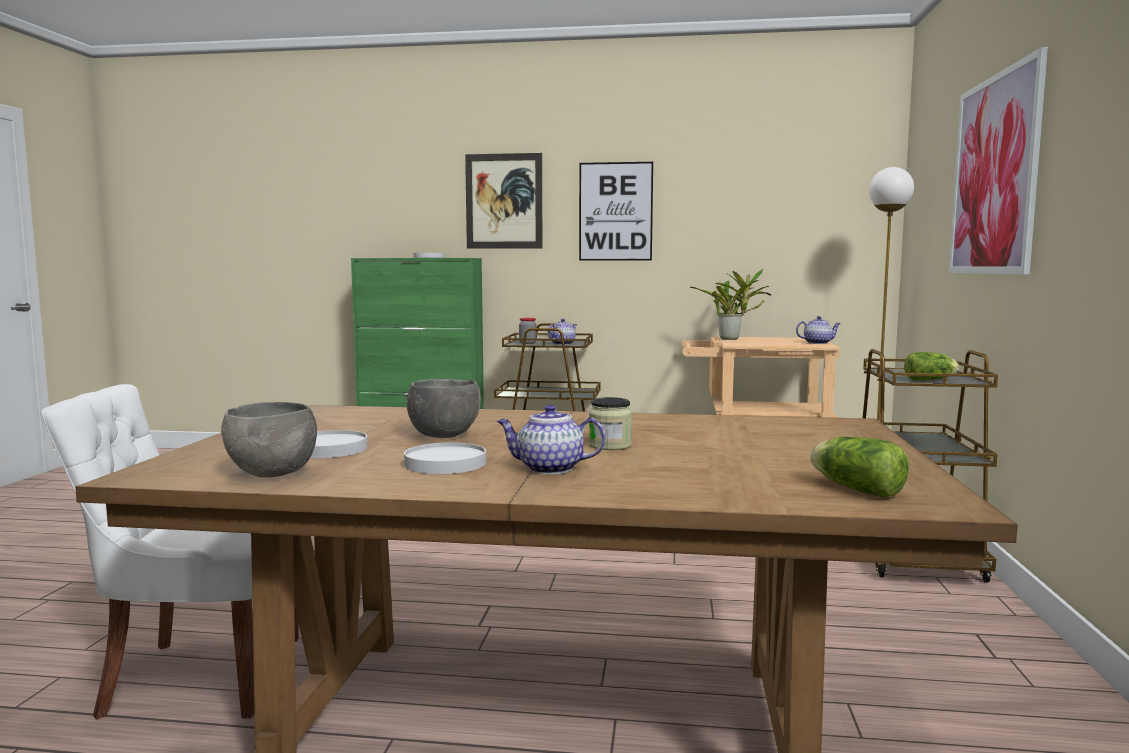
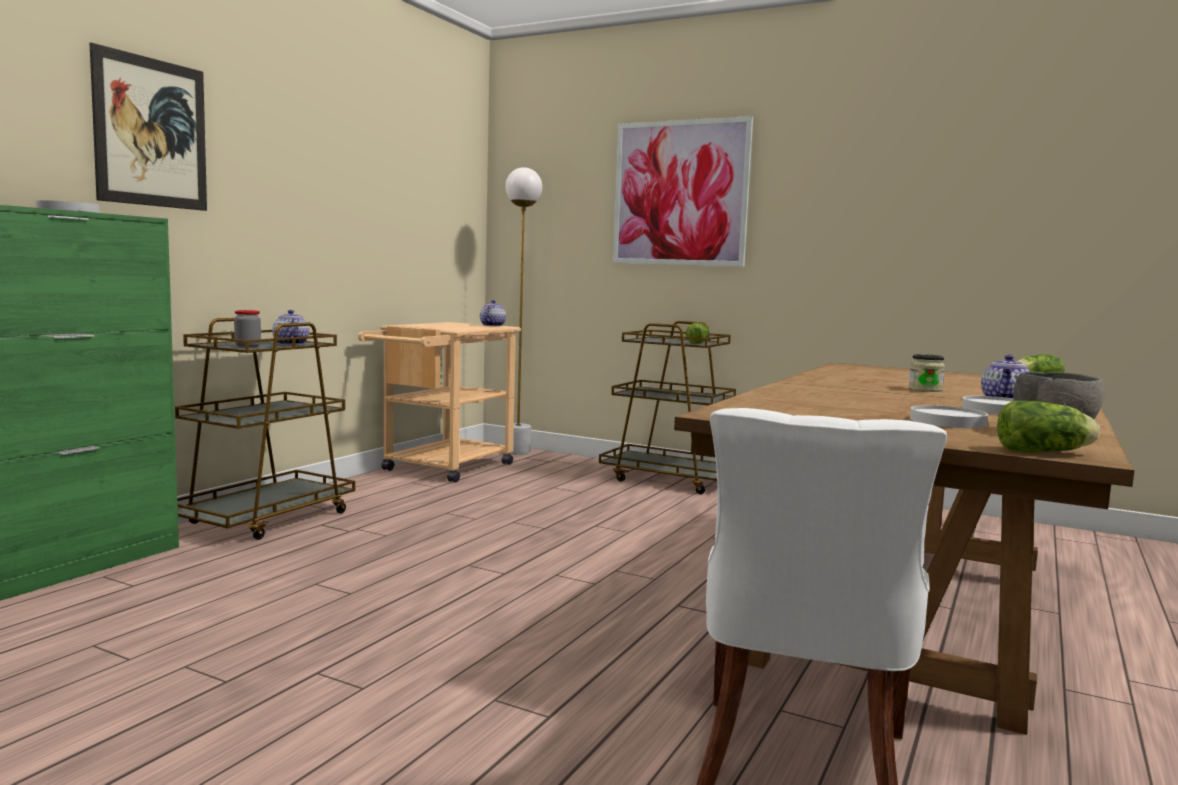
camera: 70 degrees left, 0 degrees up
grey bowl [407,379,481,438] -> none
picture [579,162,653,261] -> none
potted plant [690,269,771,340] -> none
none -> lettuce [997,401,1100,452]

